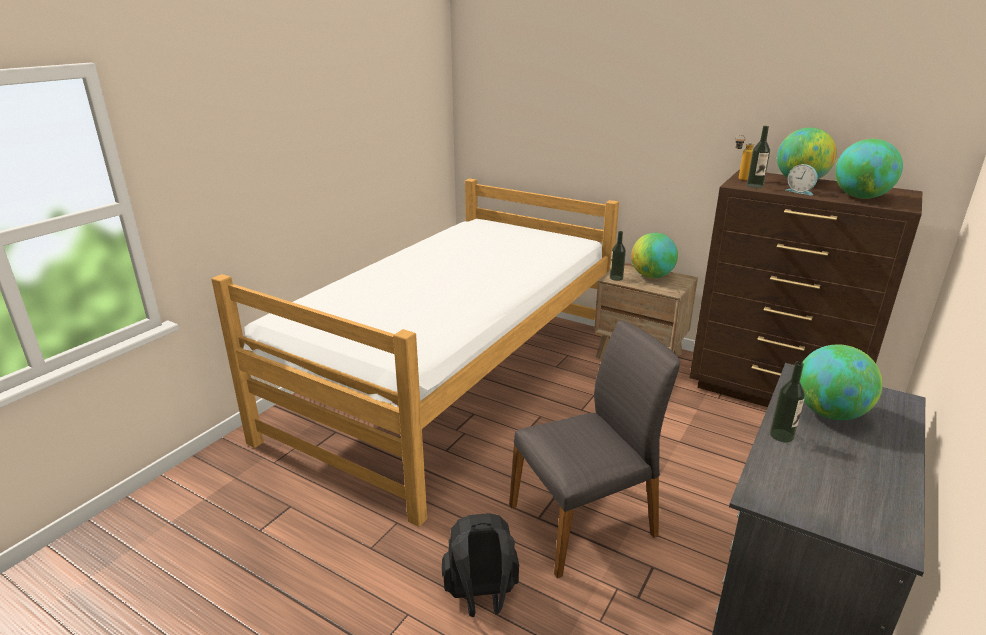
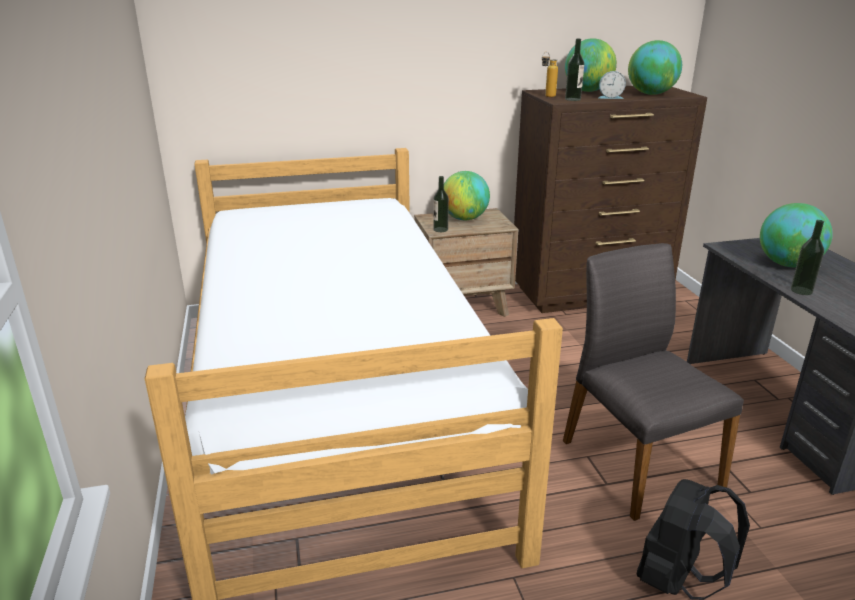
camera: 45 degrees left, 0 degrees up
grey chair [509,320,680,578] -> grey chair turned 45 degrees counterclockwise [563,243,744,521]

